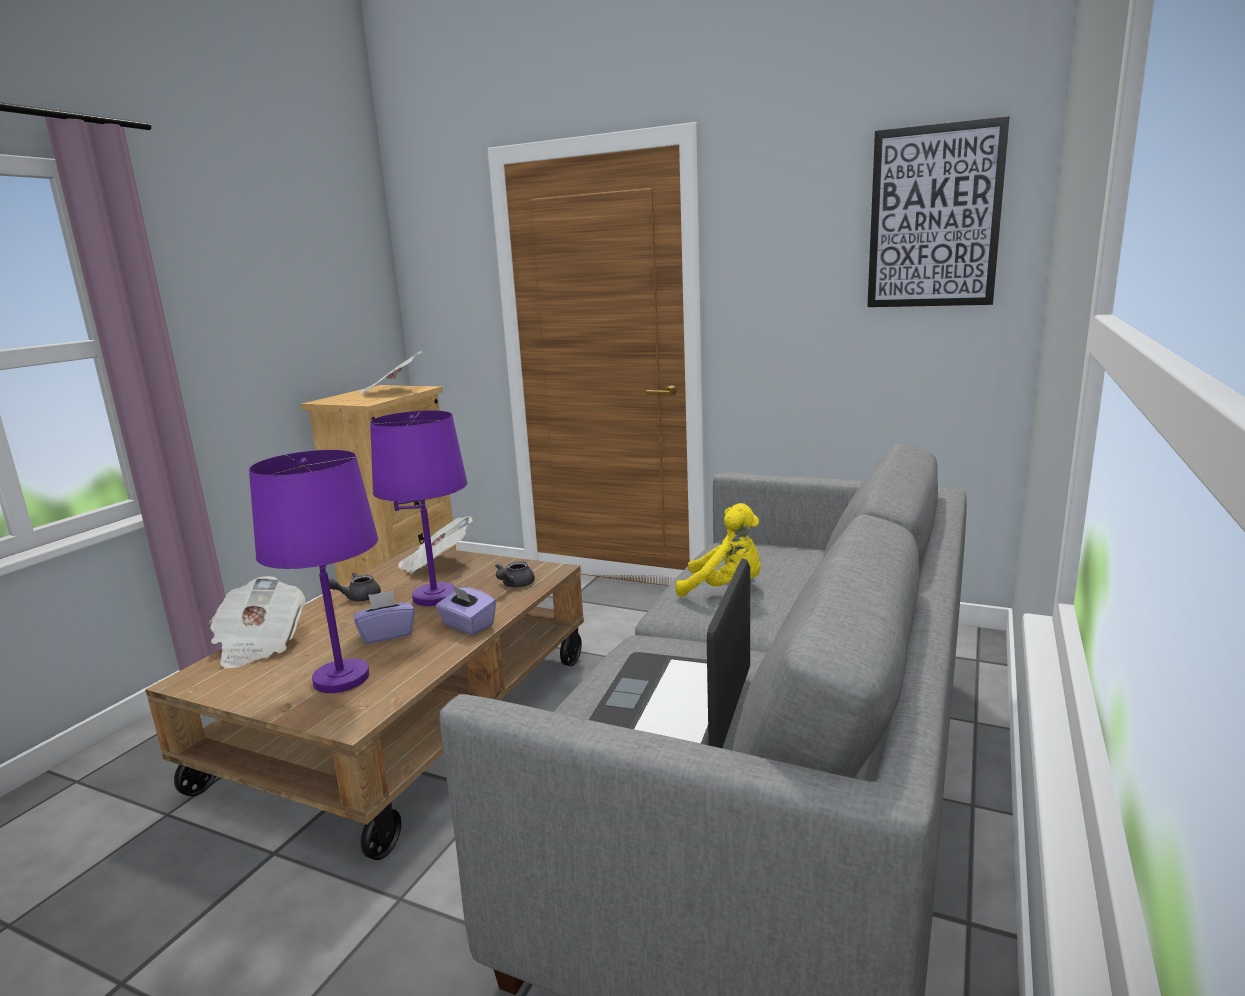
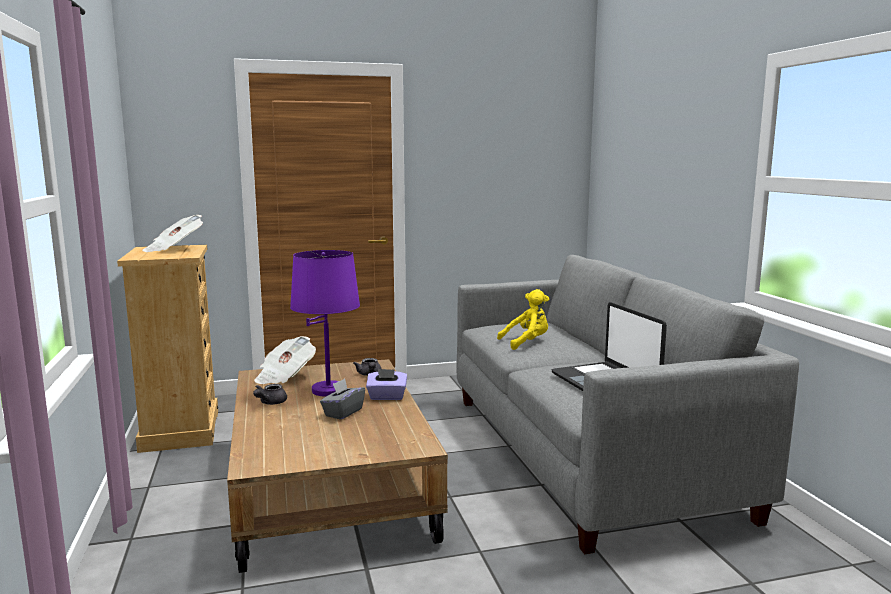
camera: 40 degrees left, 5 degrees down
newspaper [209,576,306,669] -> none
purple table lamp [249,450,378,693] -> none
purple tissue box [354,590,415,644] -> grey tissue box [320,379,365,420]
picture [867,116,1010,307] -> none

